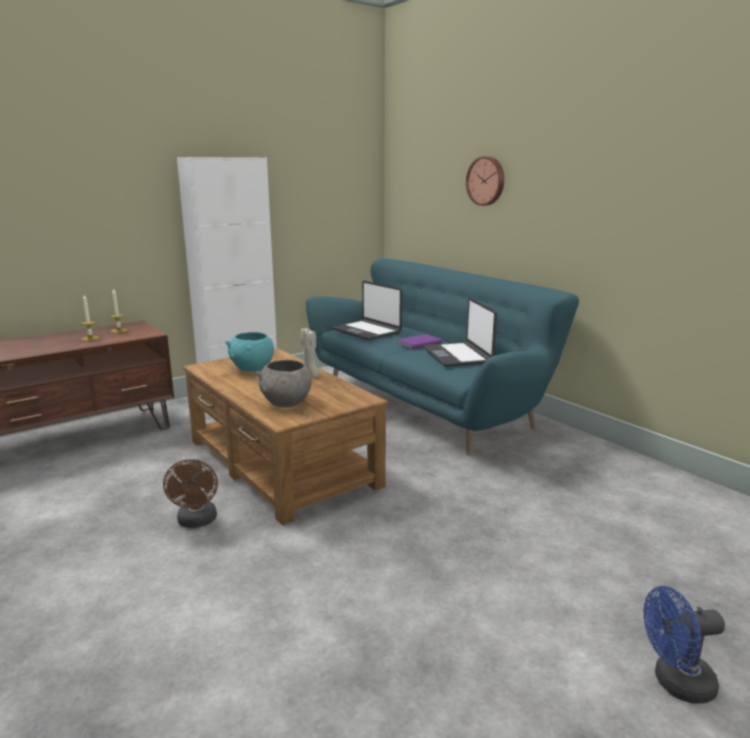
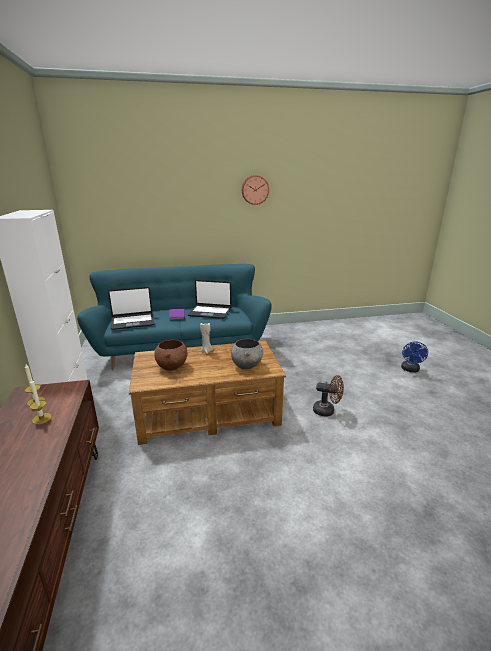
camera: 65 degrees left, 5 degrees up
brown fan [163,459,218,528] -> brown fan moved to [313,375,344,416]
turquoise bowl [225,332,274,372] -> brown bowl [155,340,187,371]
wall clock [466,156,504,206] -> wall clock moved to [242,175,269,205]

